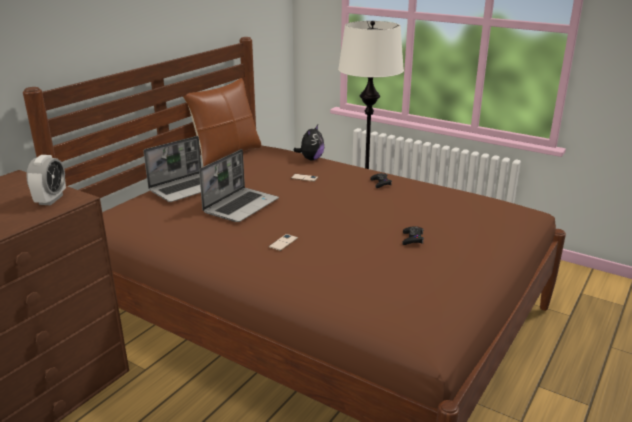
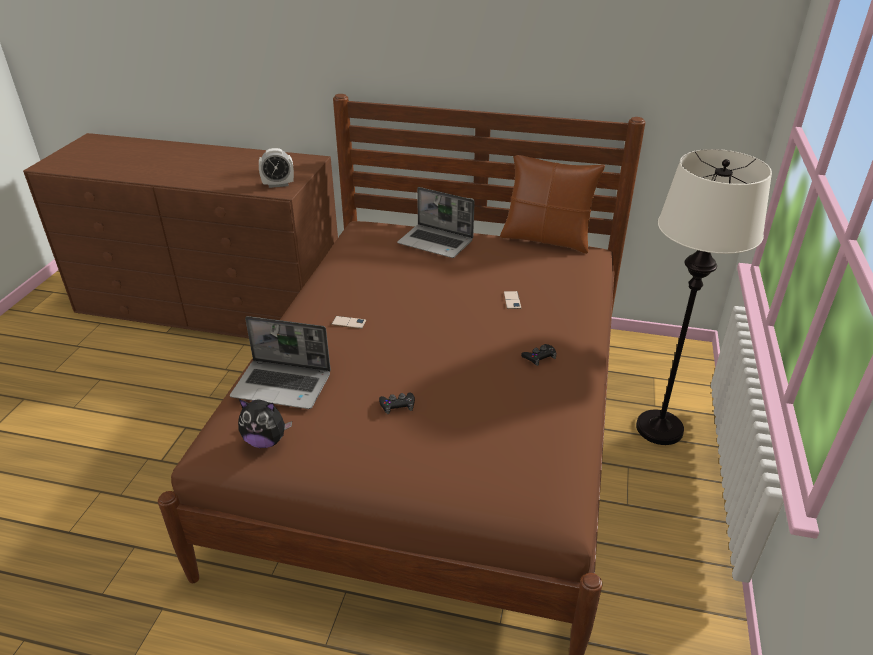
camera: 70 degrees right, 10 degrees up
laptop [199,149,279,222] -> laptop moved to [230,316,331,409]
plush toy [293,125,324,160] -> plush toy moved to [238,399,292,448]

